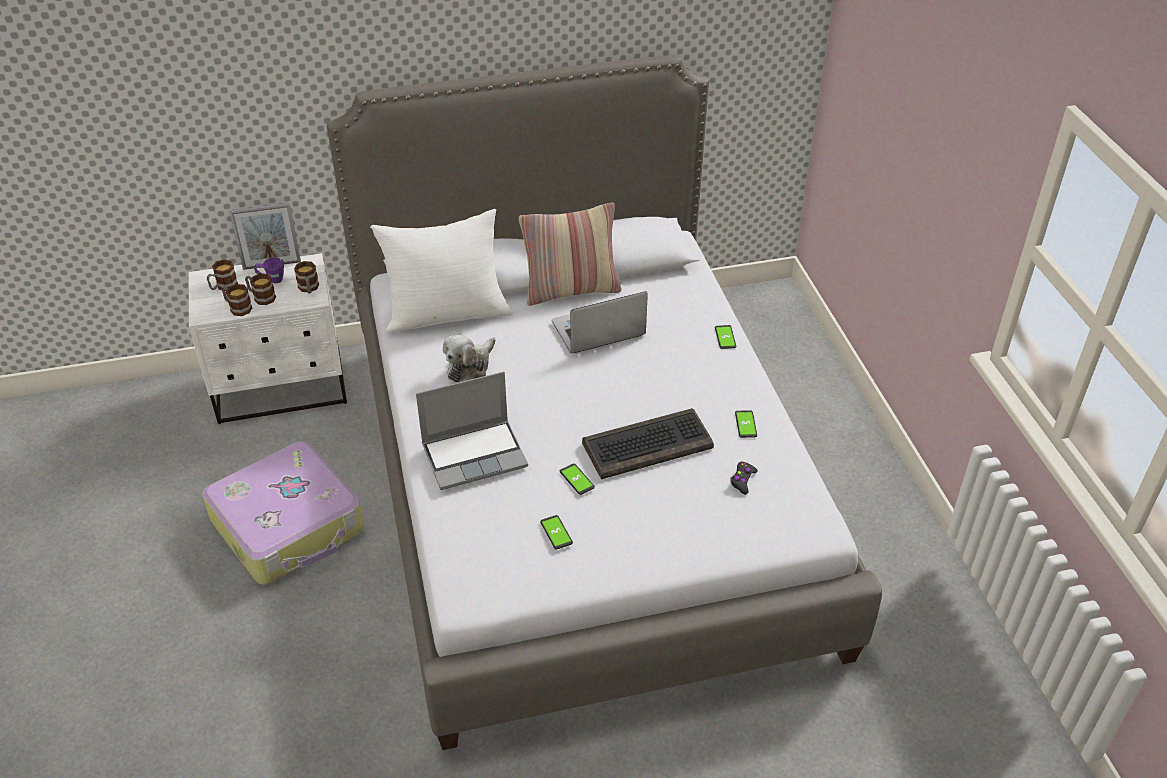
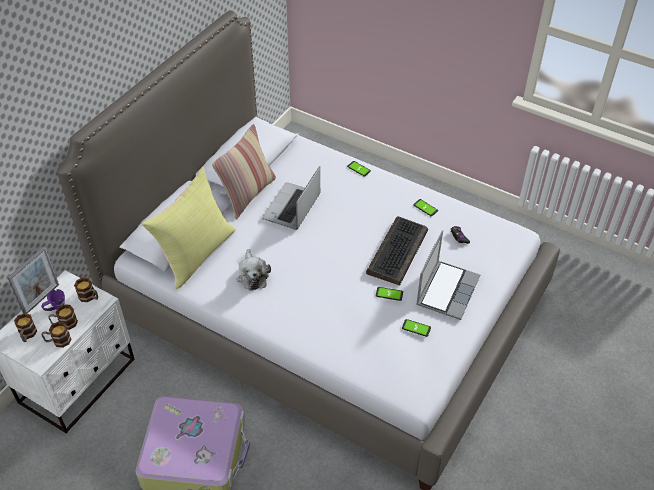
camera: 45 degrees left, 5 degrees up
white pillow [370,209,513,332] -> yellow pillow [142,167,236,289]
laptop [416,371,528,490] -> laptop moved to [416,230,480,320]

